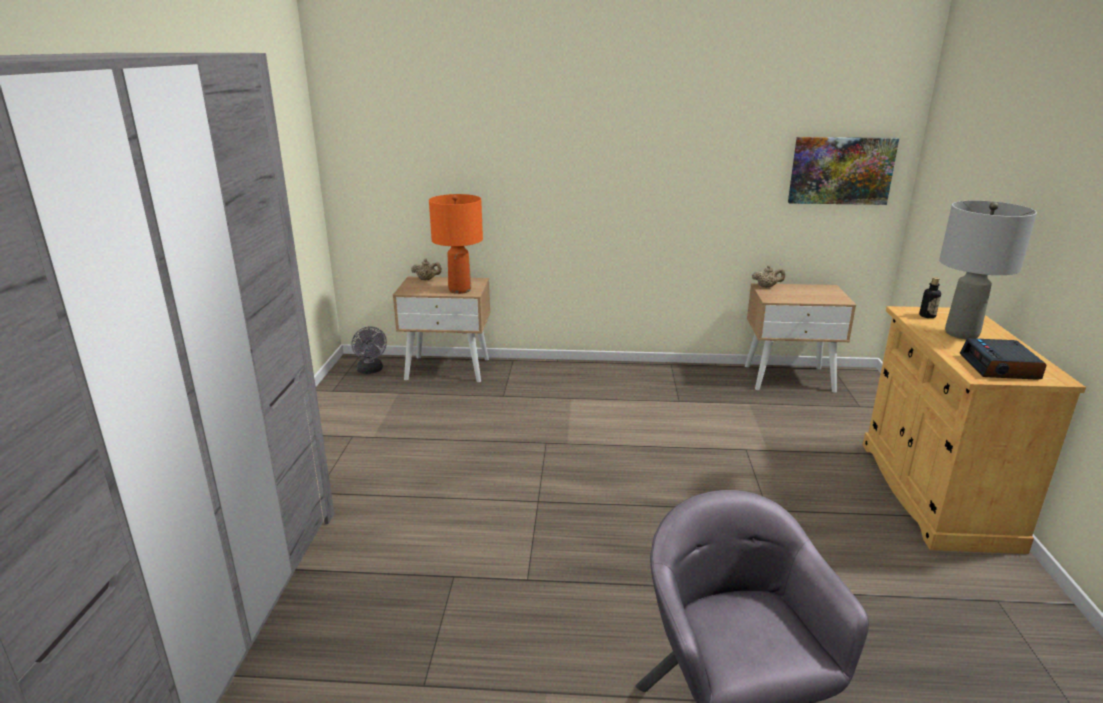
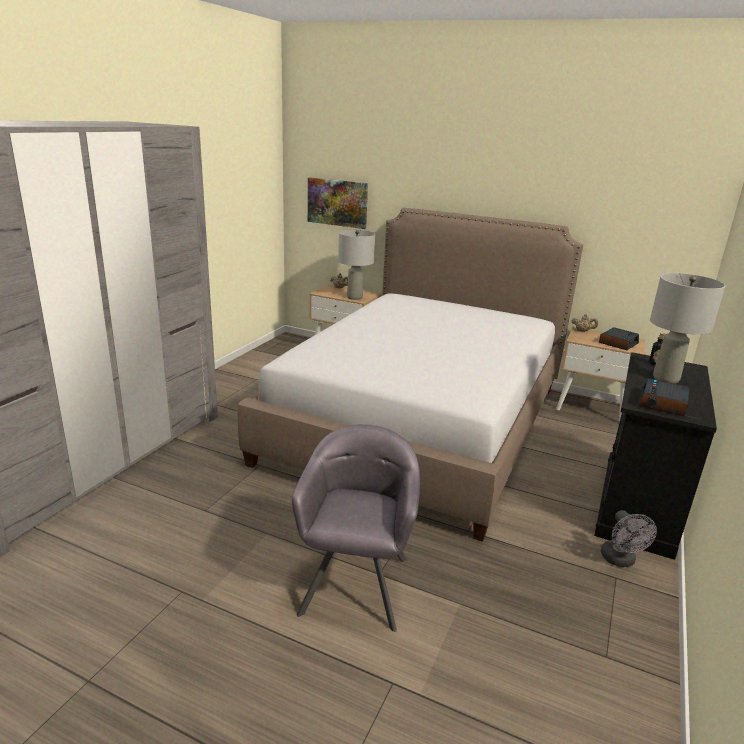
camera: 20 degrees right, 0 degrees up
grey fan [352,326,387,374] -> grey fan moved to [601,510,657,567]
orange table lamp [429,194,483,294] -> grey table lamp [338,230,375,300]
picture [788,137,899,205] -> picture moved to [308,177,368,229]
beige cabinet [862,306,1086,554] -> black cabinet [594,352,717,560]
none -> bed [238,208,583,542]
none -> alarm clock [599,327,639,350]

